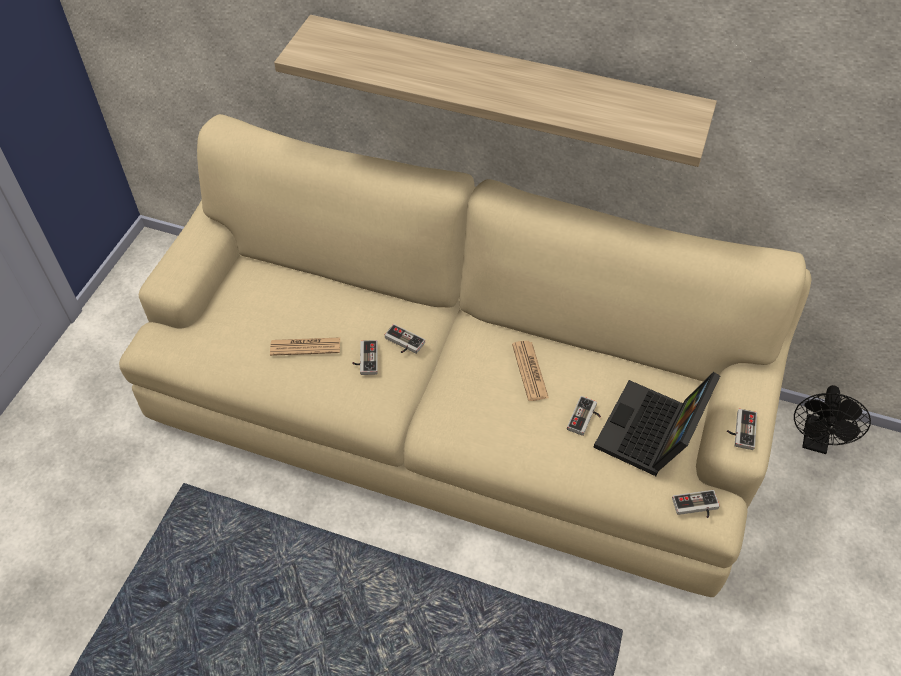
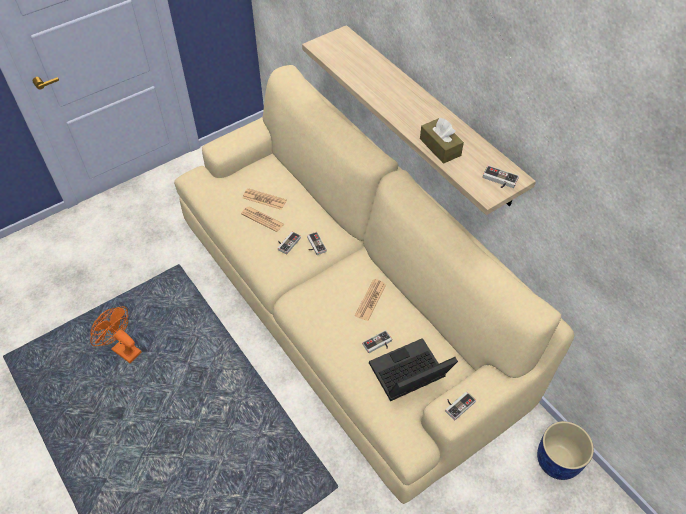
camera: 35 degrees right, 0 degrees up
game controller [672,490,720,518] -> game controller moved to [483,165,519,188]
black fan [794,385,871,454] -> blue planter [537,421,594,480]
none -> orange fan [90,306,142,363]
none -> newspaper [243,188,287,210]
none -> brown tissue box [420,117,464,164]

